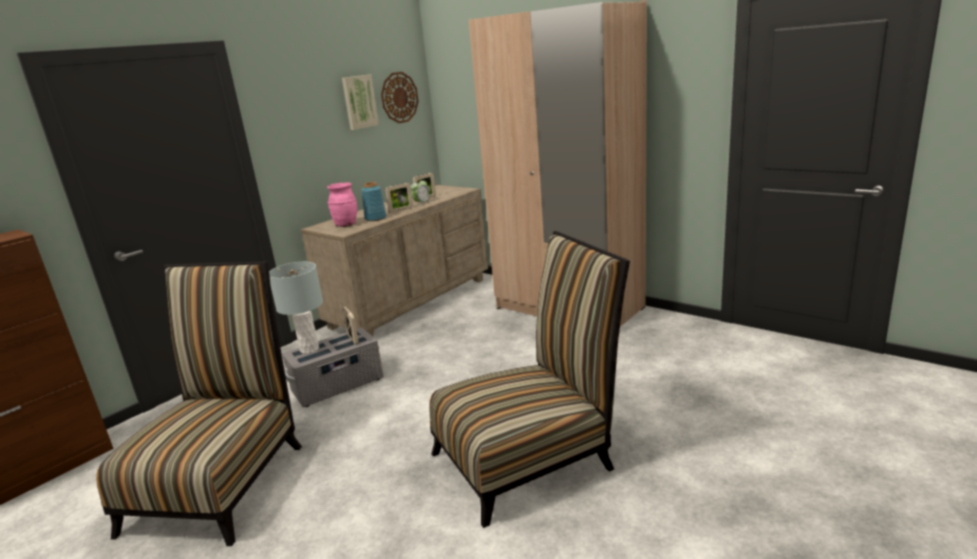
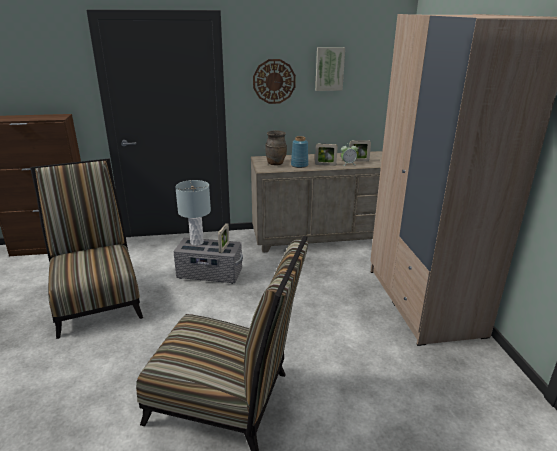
camera: 40 degrees right, 5 degrees up
chair [96,261,302,546] -> chair turned 75 degrees counterclockwise [30,159,143,339]
pink vase [327,183,358,227] -> brown vase [265,130,287,165]
wall clock [381,72,419,123] -> wall clock moved to [253,59,296,104]

